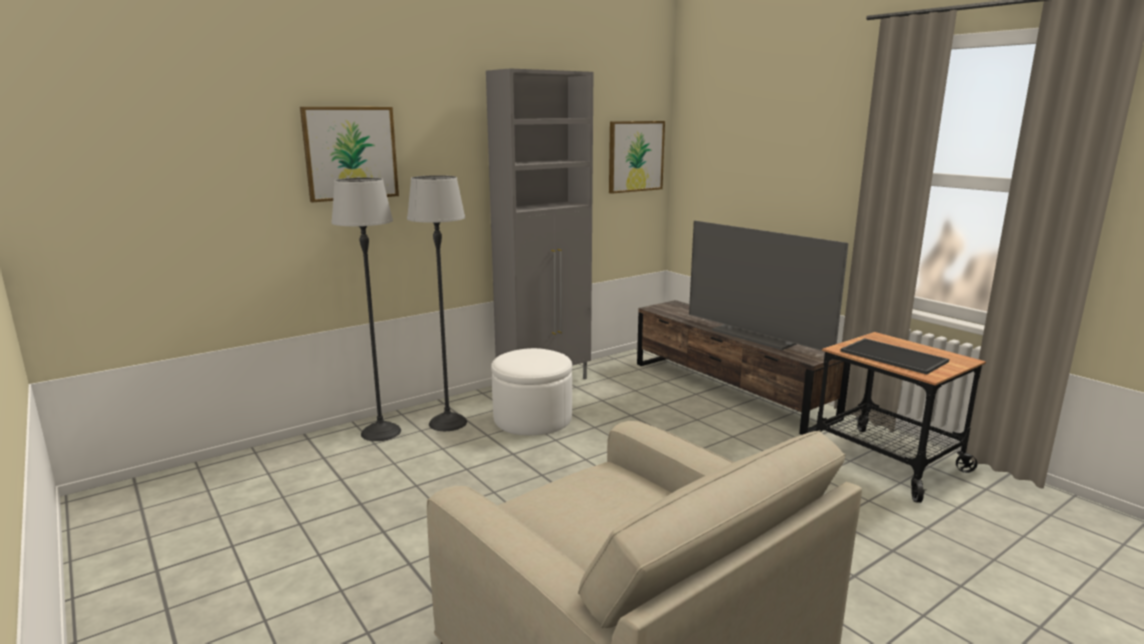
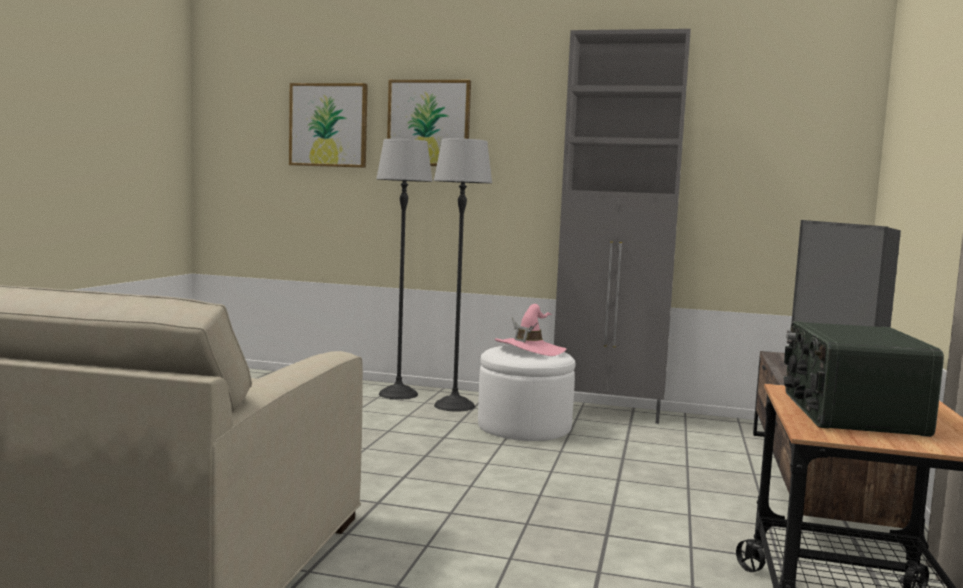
camera: 50 degrees right, 10 degrees down
picture [609,121,665,194] -> picture moved to [289,83,368,168]
tray [840,338,949,375] -> radio [783,321,944,437]
none -> pink hat [495,304,567,356]

